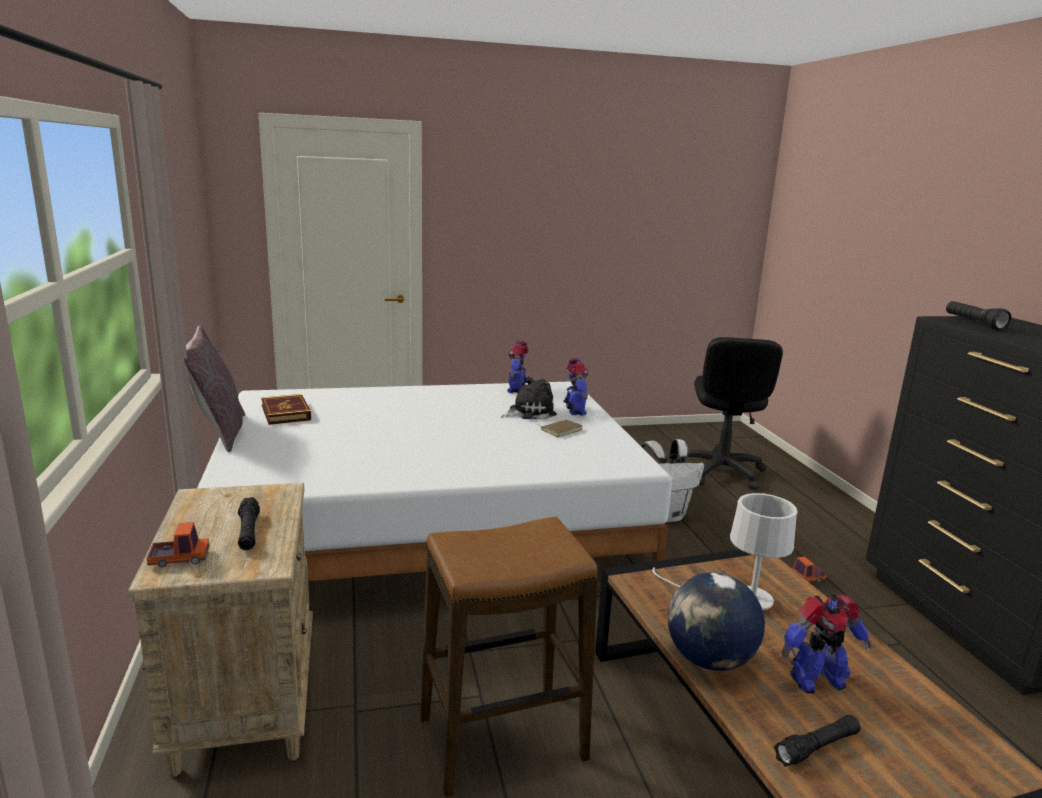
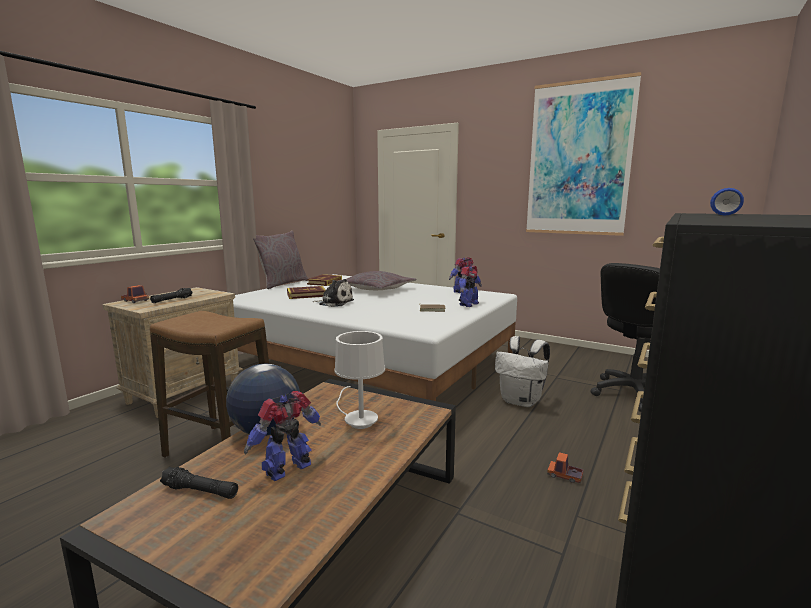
camera: 45 degrees right, 5 degrees down
plush toy [501,377,557,419] -> plush toy moved to [314,279,354,307]
toy robot [781,594,871,693] -> toy robot turned 105 degrees clockwise [244,391,321,481]
black flashlight [946,301,1012,330] -> blue flashlight [710,188,744,216]
none -> book [287,286,326,299]
none -> grey pillow [338,271,416,290]
none -> picture [526,72,641,236]

